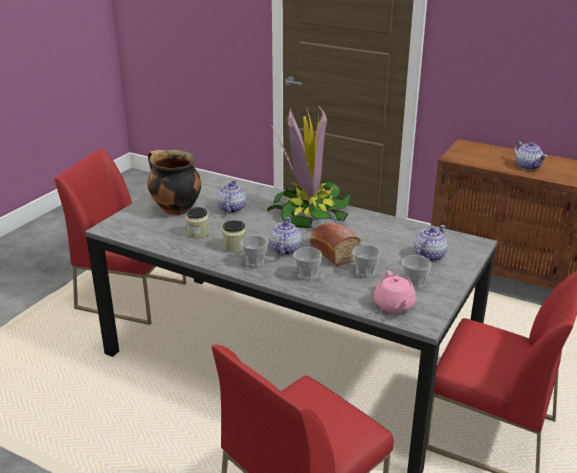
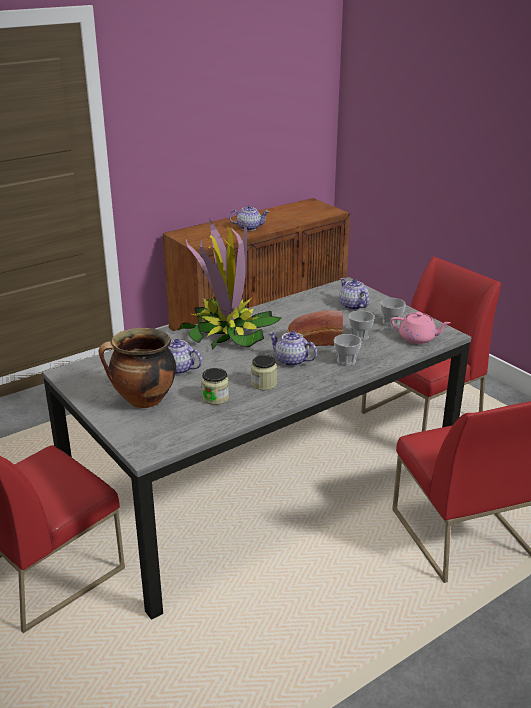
camera: 65 degrees left, 0 degrees up
cup [240,235,268,268] -> none

